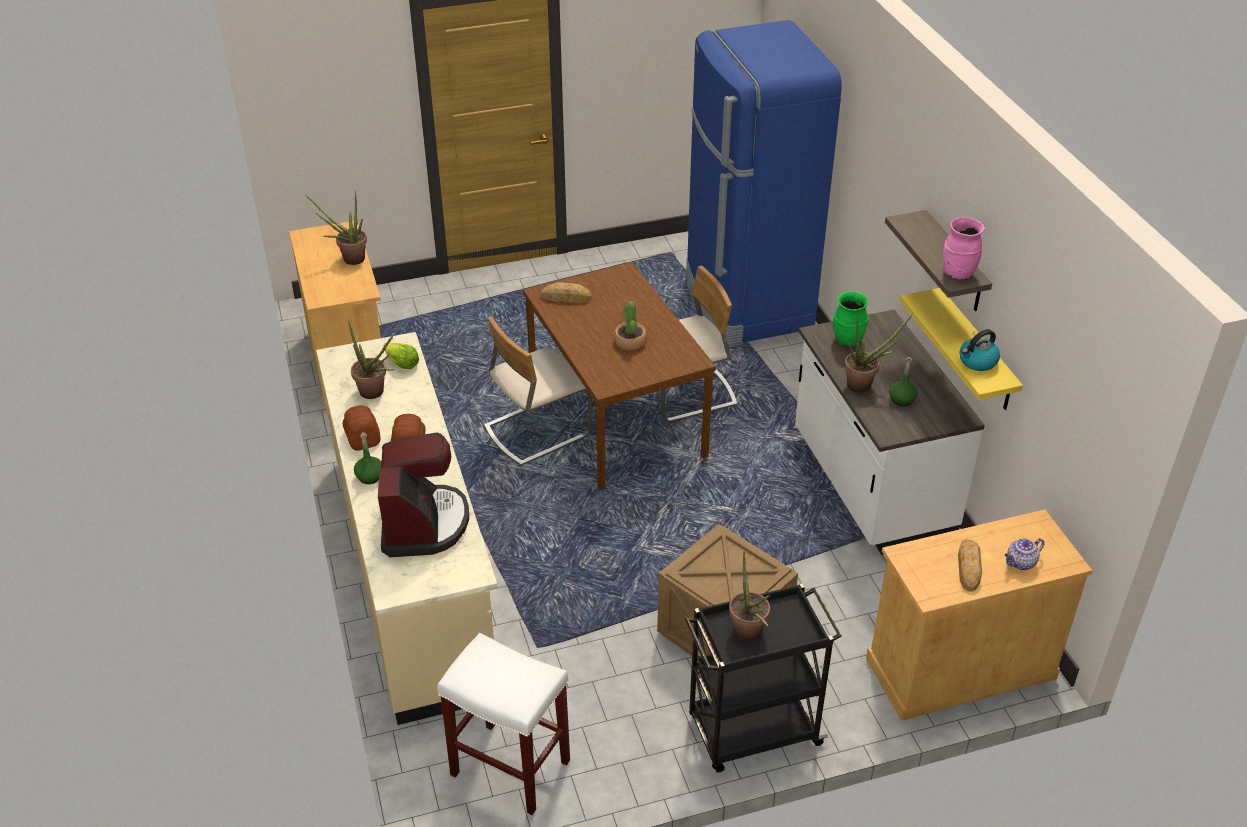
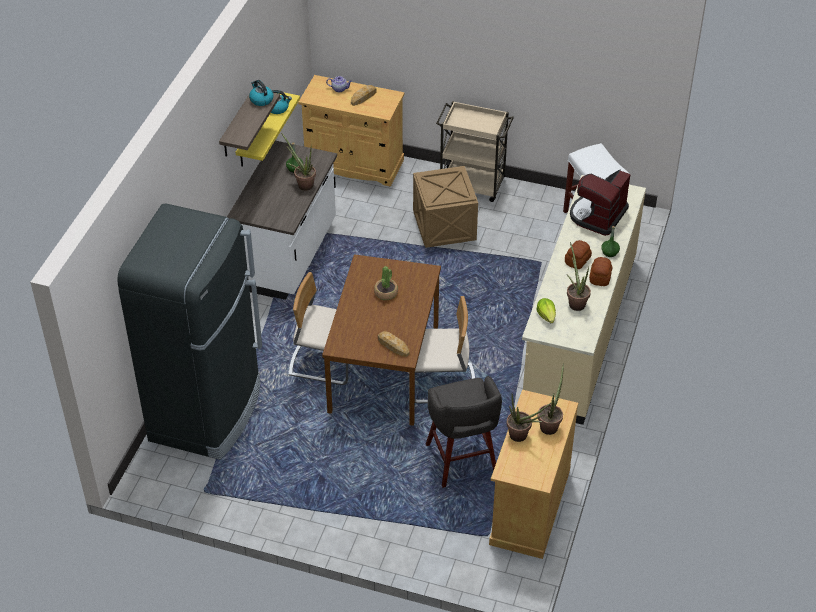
camera: 145 degrees left, 5 degrees up
black cart [685,583,842,772] -> beige cart [436,101,514,202]
blue fridge [686,20,842,345] -> black fridge [117,204,262,460]
potted plant [729,550,770,641] -> potted plant moved to [538,363,564,435]
green vase [833,291,869,347] -> none
pink vase [943,218,985,280] -> kettle [249,80,274,106]
none -> grey stool [426,376,502,488]

